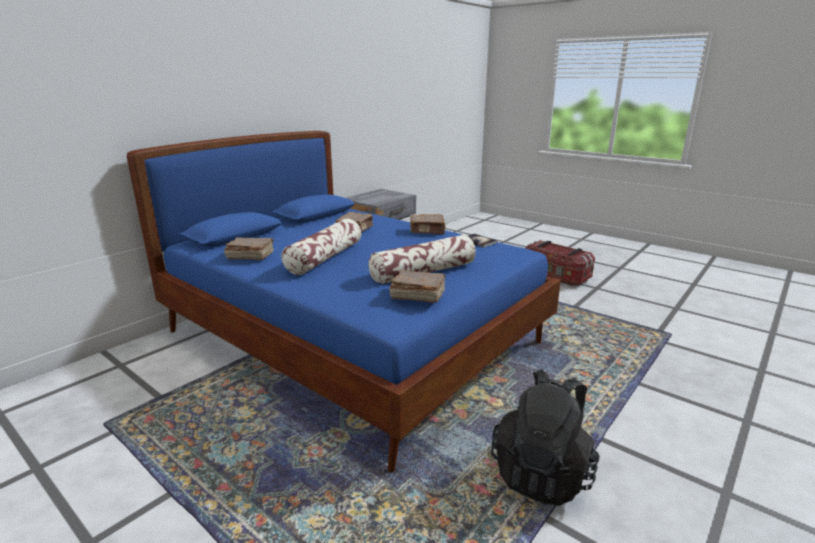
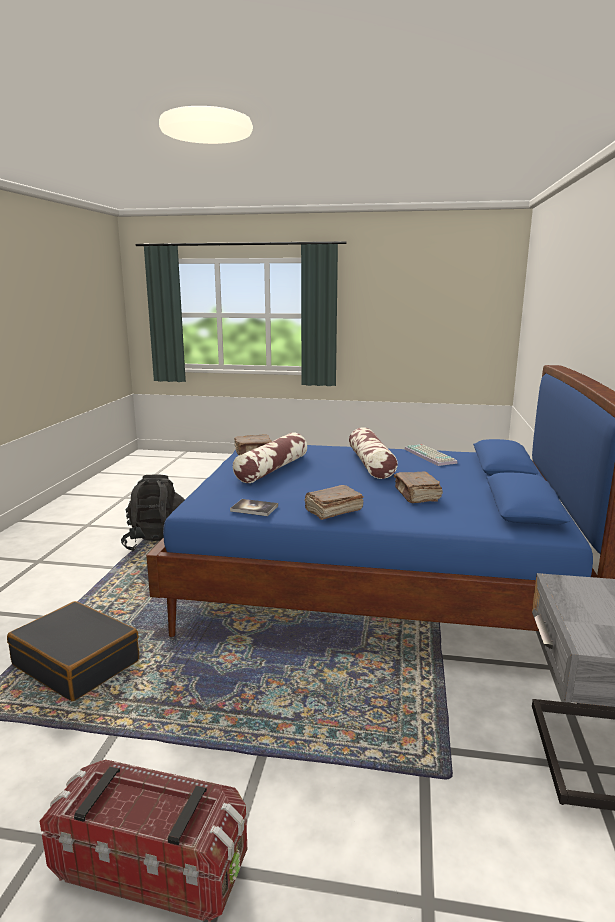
camera: 150 degrees right, 5 degrees down
brown book [224,237,274,260] -> keyboard [404,444,458,466]
none -> black suitcase [7,601,139,701]

